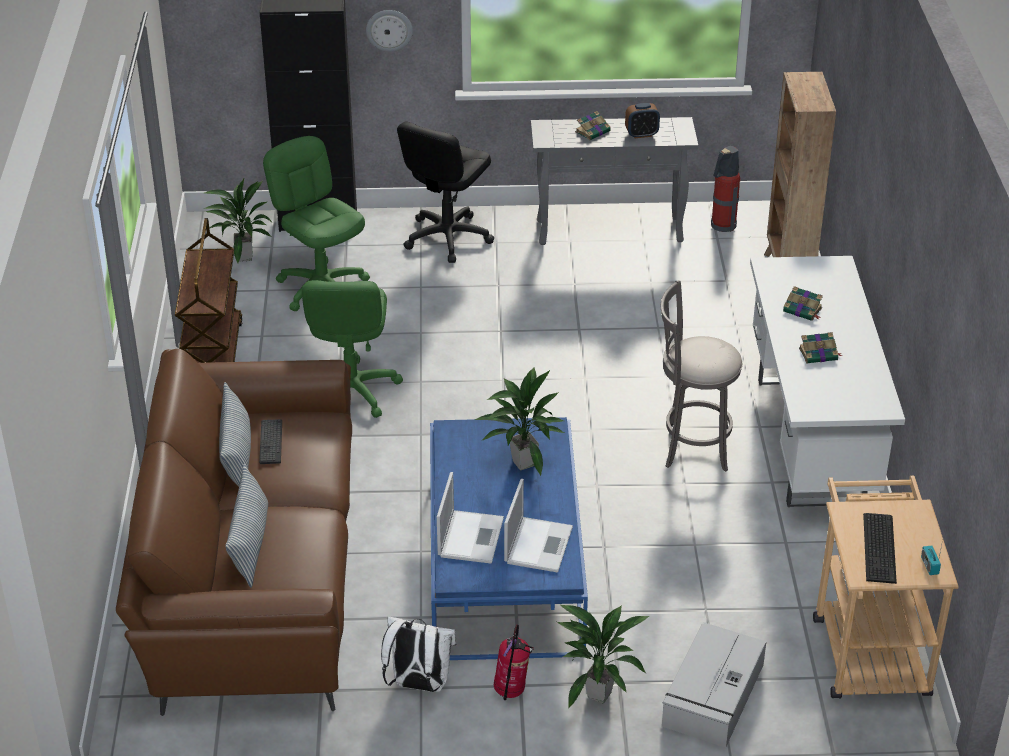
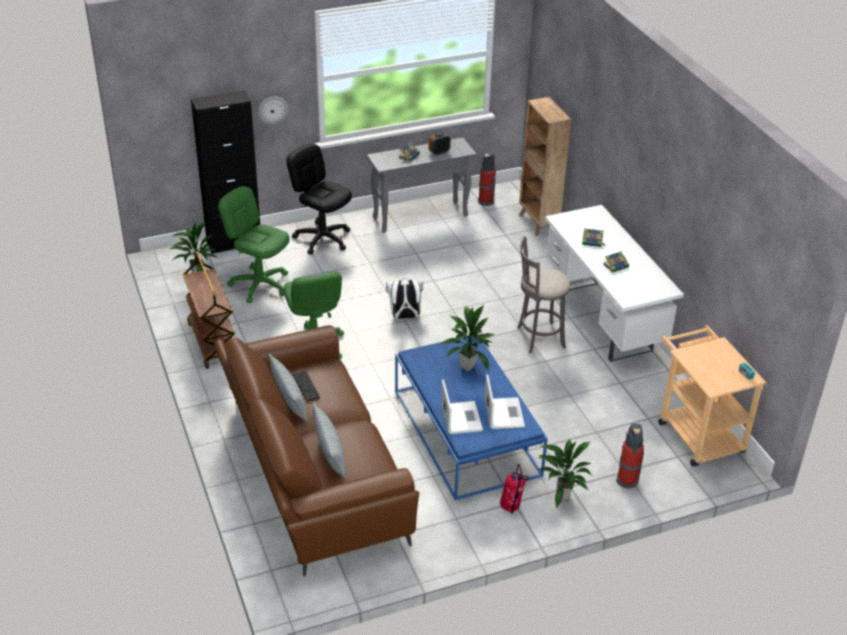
camera: 20 degrees left, 0 degrees up
white backpack [381,617,457,692] -> white backpack moved to [386,278,423,319]
black office chair [397,122,494,263] -> black office chair turned 120 degrees clockwise [286,144,352,254]
grey storage box [662,622,766,747] -> fire extinguisher [616,423,644,489]
keyboard [863,513,897,584] -> none

